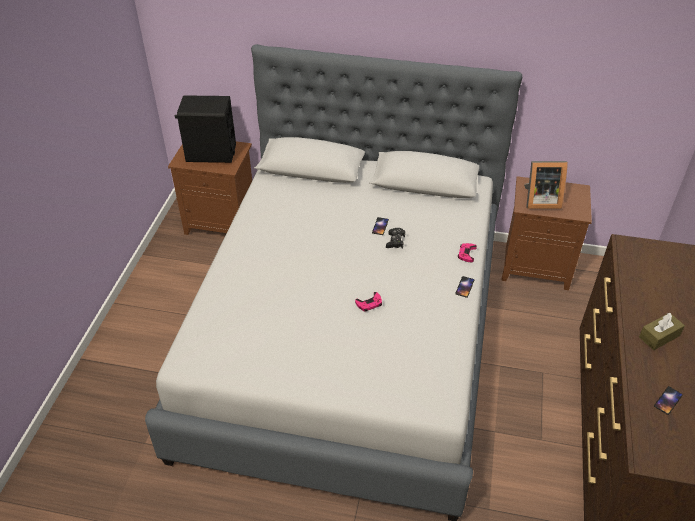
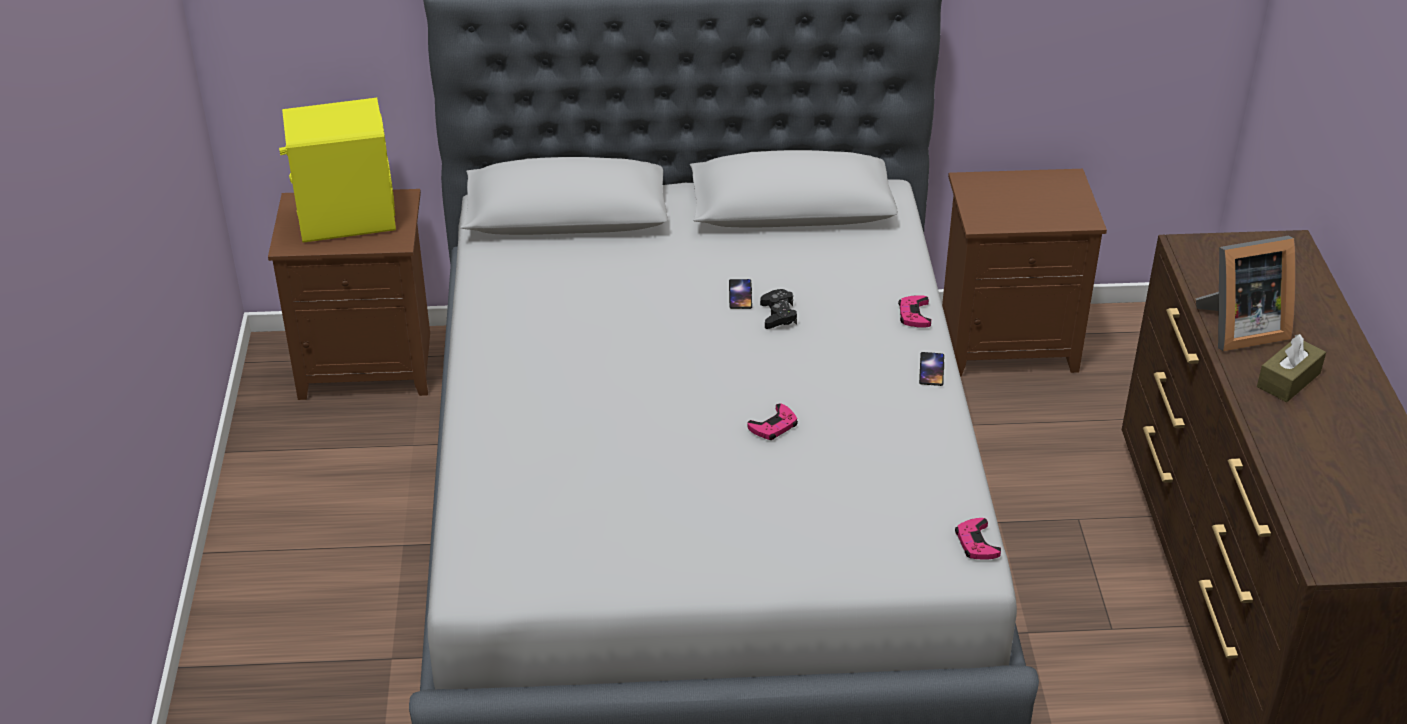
camera: 15 degrees left, 5 degrees down
black speaker [175,95,236,163] -> yellow speaker [279,98,396,243]
picture frame [524,161,568,209] -> picture frame moved to [1195,236,1296,351]
phone [654,386,683,415] -> none
none -> pink game controller [955,518,1001,560]

